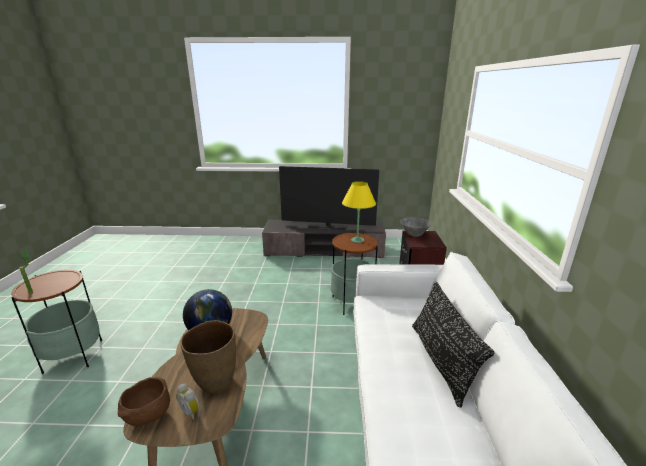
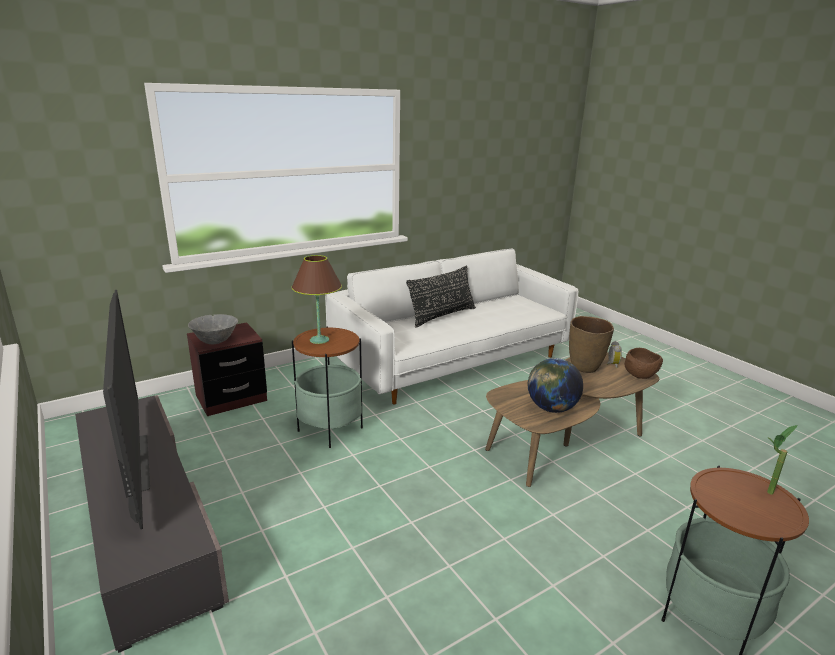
camera: 125 degrees left, 0 degrees up
yellow table lamp [342,181,376,243] -> brown table lamp [292,255,342,344]

